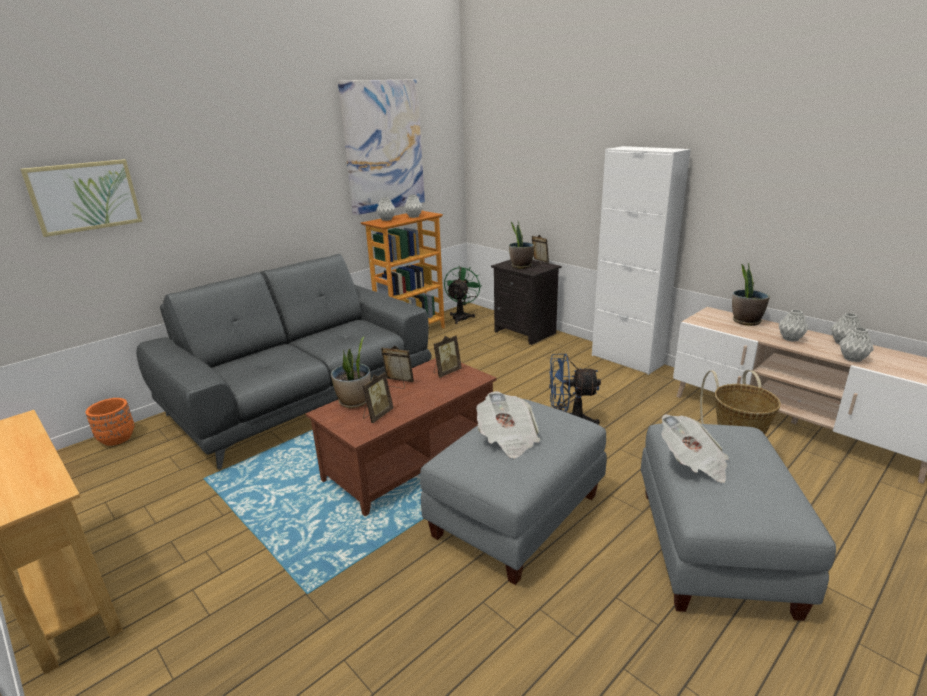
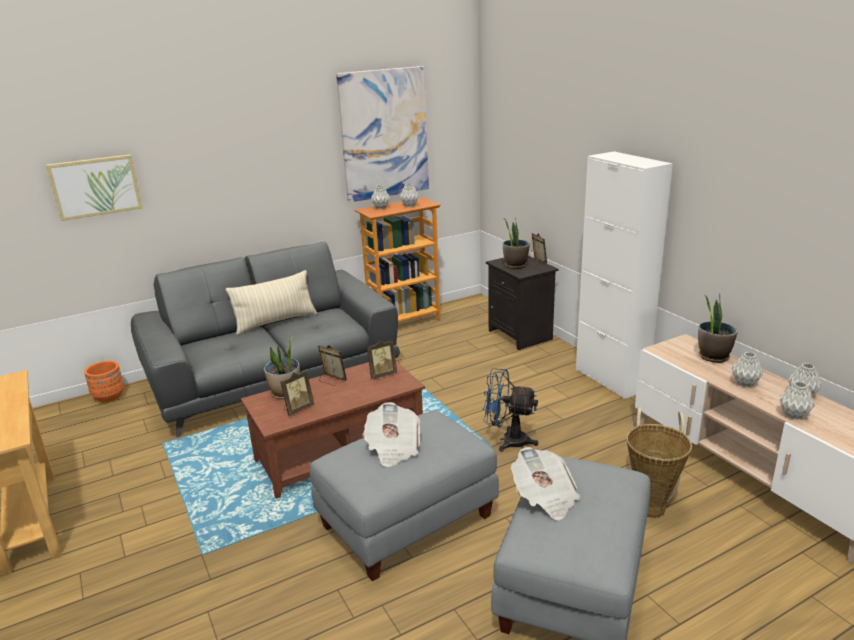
camera: 15 degrees right, 0 degrees up
green fan [444,266,482,324] -> none
none -> beige pillow [226,270,317,335]

